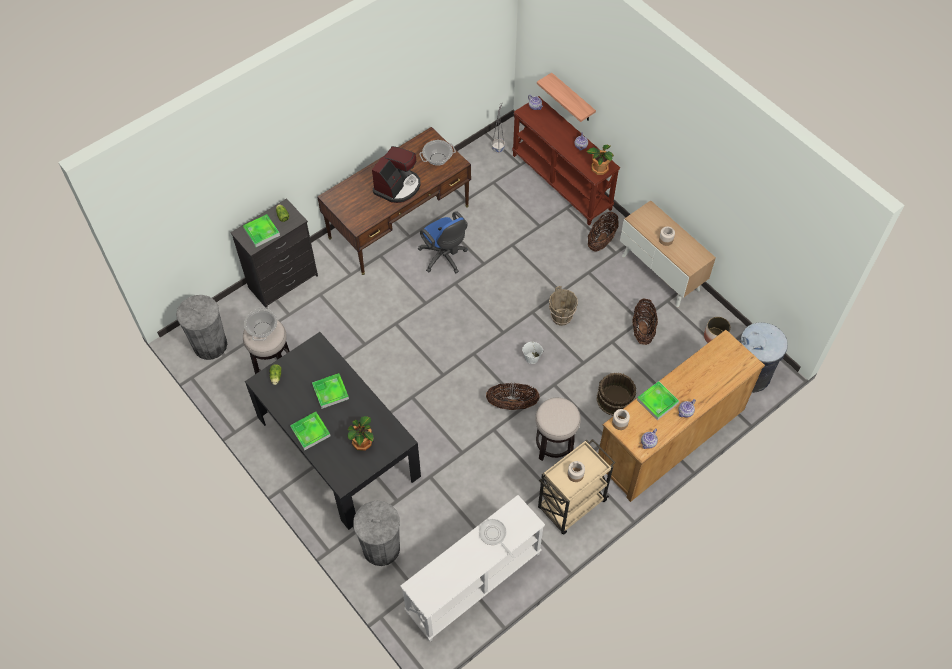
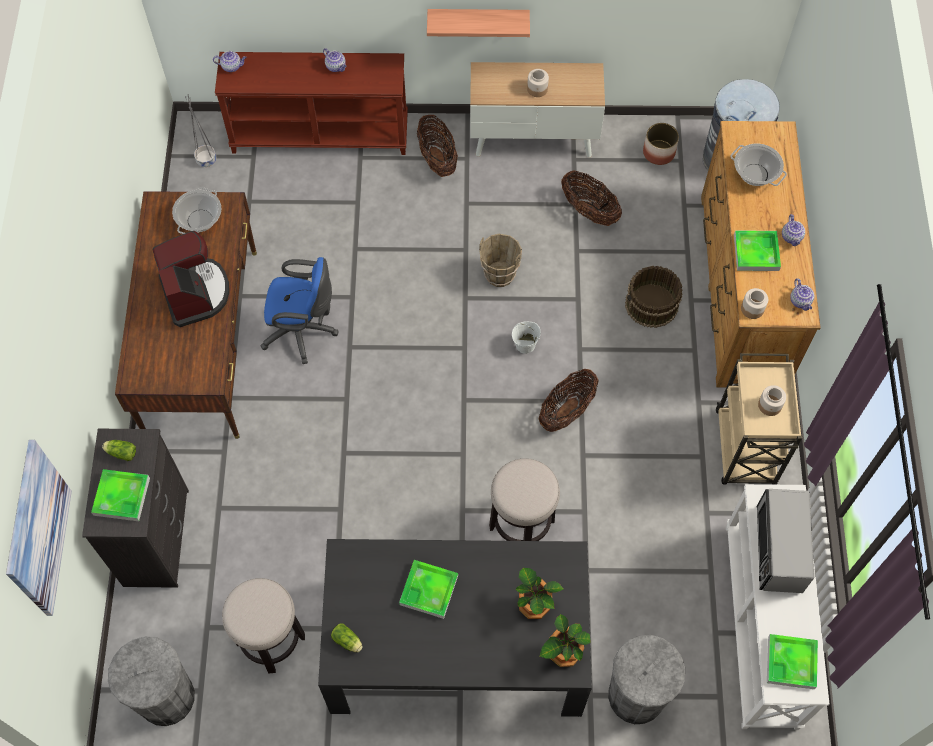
camera: 50 degrees left, 5 degrees up
cooking pot [244,307,277,341] -> cooking pot moved to [730,144,787,186]
tray [290,412,331,450] -> tray moved to [767,634,818,689]
frying pan [479,519,514,558] -> microwave [756,489,814,593]
stool [535,397,581,461] -> stool moved to [489,458,560,541]
shelf [537,73,596,122] -> shelf moved to [427,9,530,37]
potted plant [586,145,614,175] -> potted plant moved to [540,614,591,667]
none -> picture [6,440,72,616]

